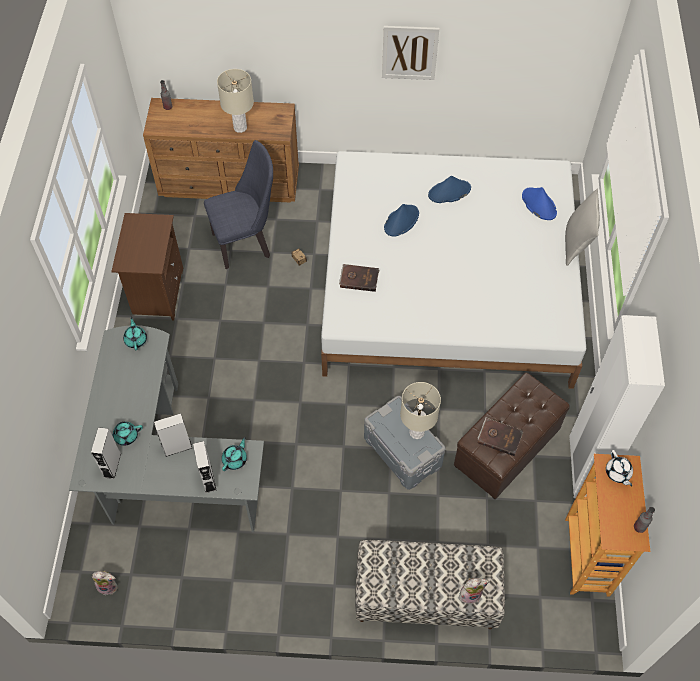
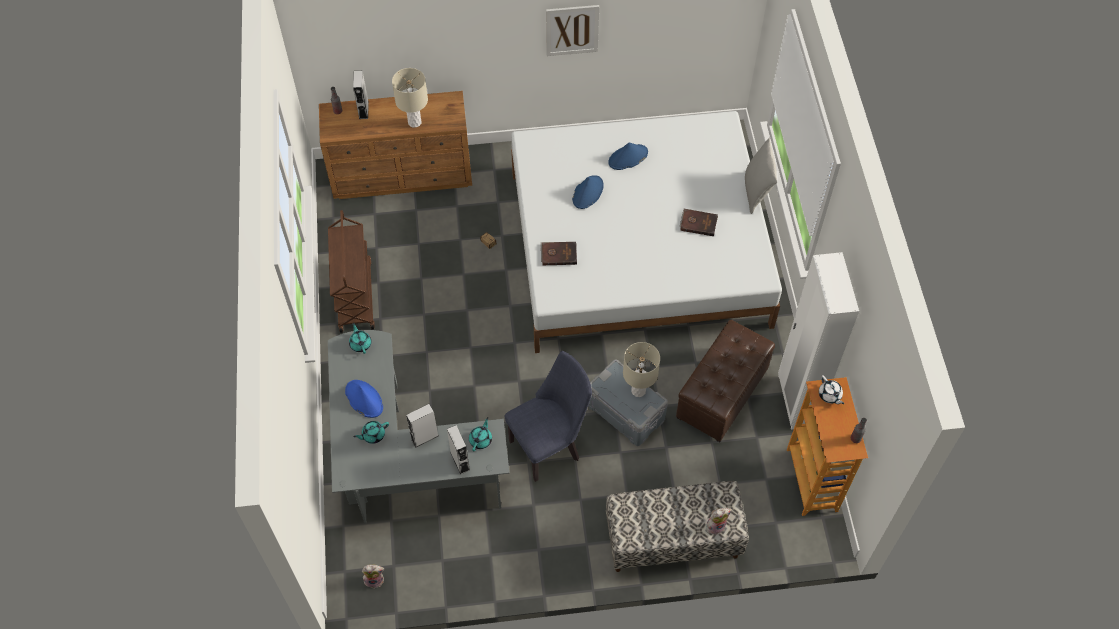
camera: 10 degrees left, 0 degrees up
grey speaker [91,427,121,479] -> grey speaker moved to [353,71,369,119]
brown nightstand [111,213,183,320] -> brown cart [328,210,375,333]
blue chair [204,140,273,269] -> blue chair moved to [505,351,592,482]
brown book [477,417,524,456] -> brown book moved to [680,209,718,236]
blue hat [522,187,557,220] -> blue hat moved to [345,380,383,418]

